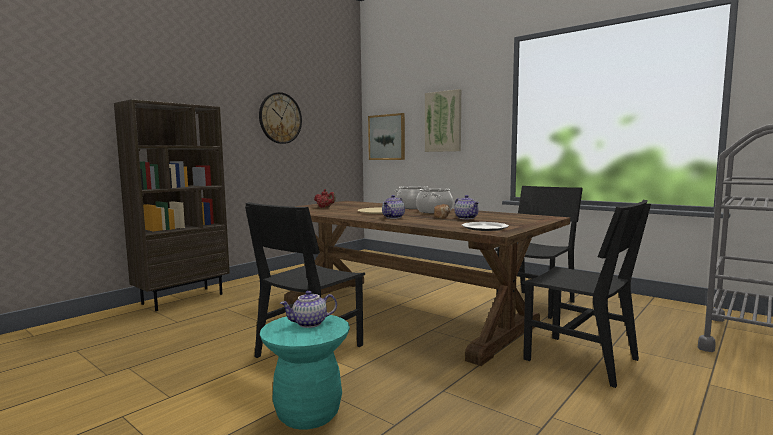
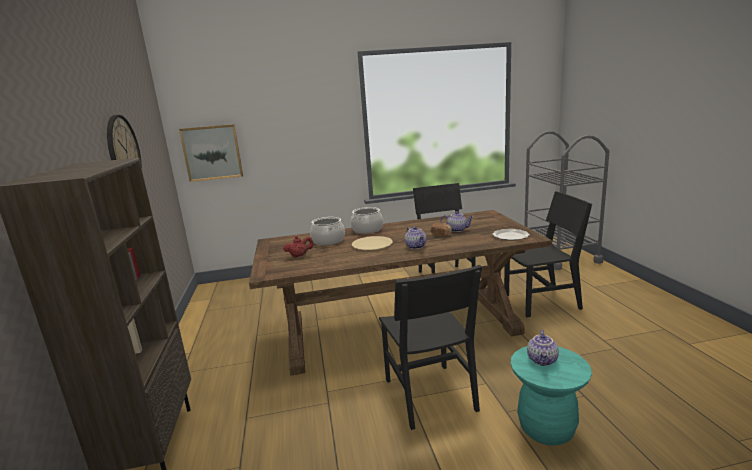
camera: 50 degrees left, 10 degrees up
cooking pot [416,188,453,213] -> cooking pot moved to [310,217,345,245]
picture [425,89,461,152] -> none

